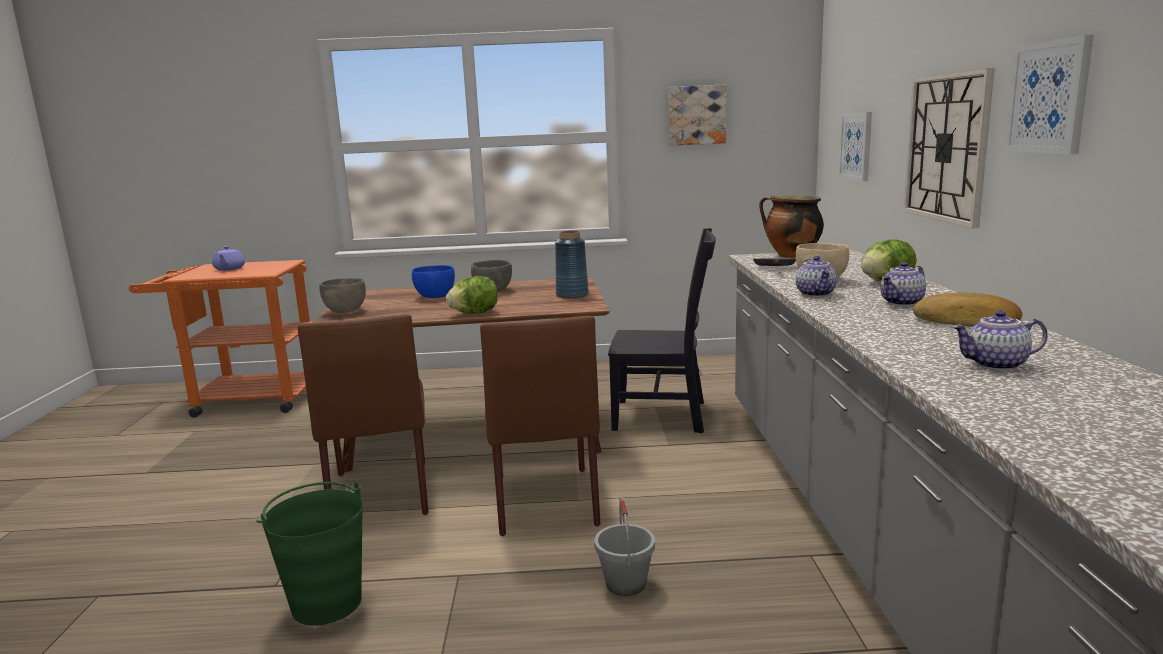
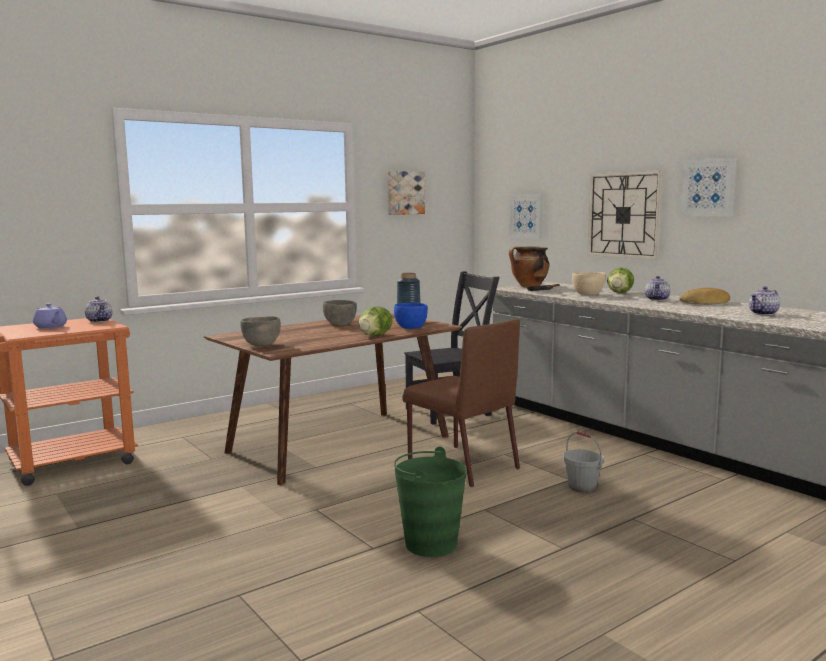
camera: 35 degrees left, 5 degrees down
brown chair [297,314,429,515] -> none
blue bowl [412,265,455,298] -> blue bowl moved to [394,303,428,329]
teapot [796,256,837,297] -> teapot moved to [85,296,112,323]

